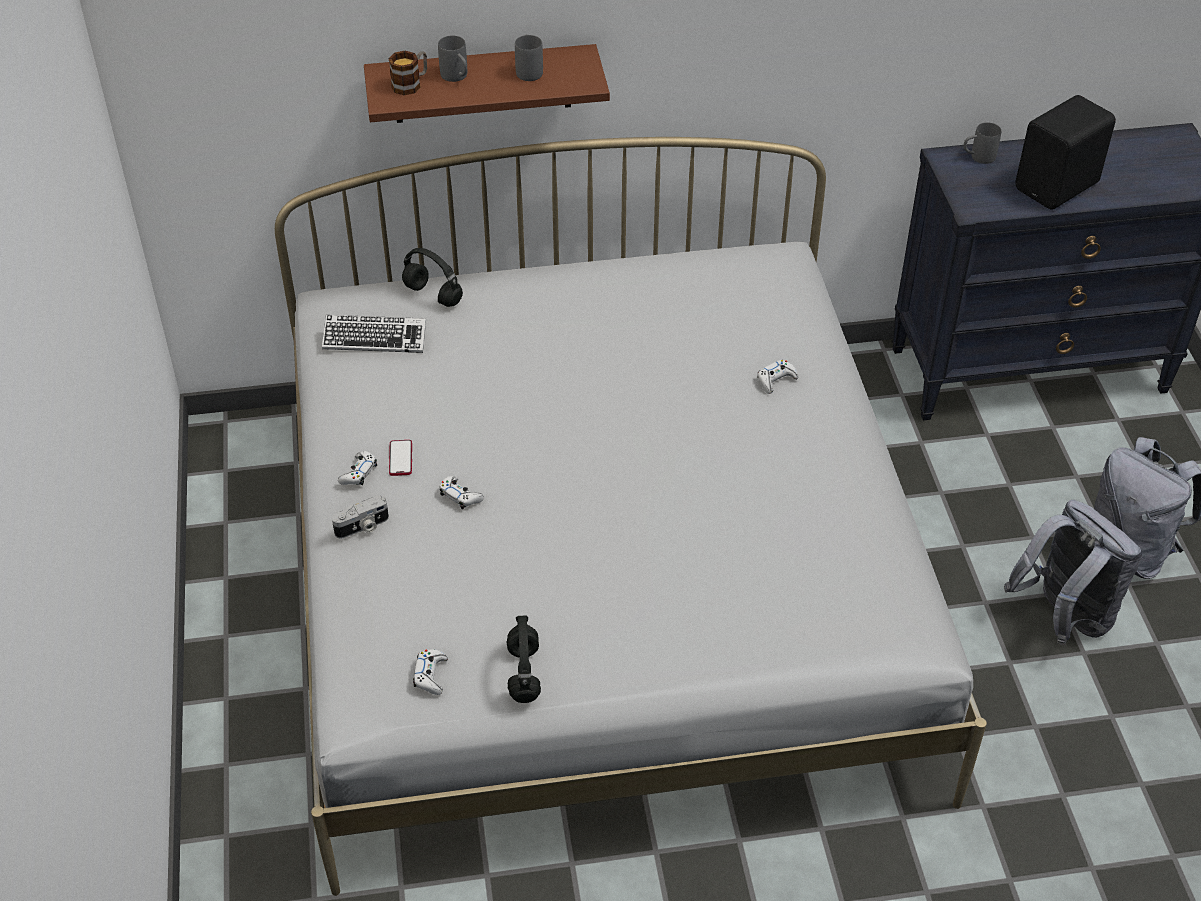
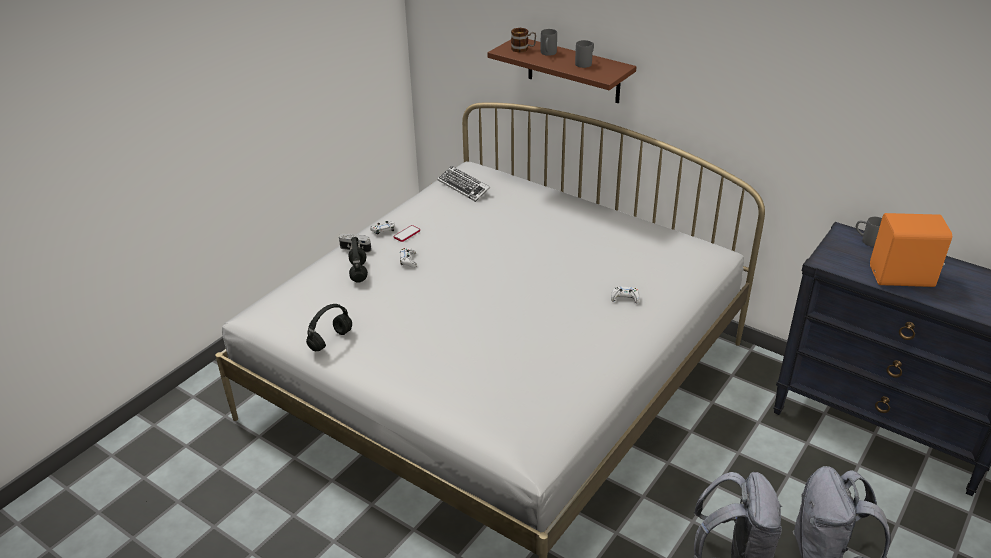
camera: 45 degrees right, 10 degrees down
black headphones [402,248,463,307] -> black headphones moved to [348,237,368,283]
white game controller [413,649,448,695] -> none
black speaker [1015,95,1116,210] -> orange speaker [870,213,952,287]

